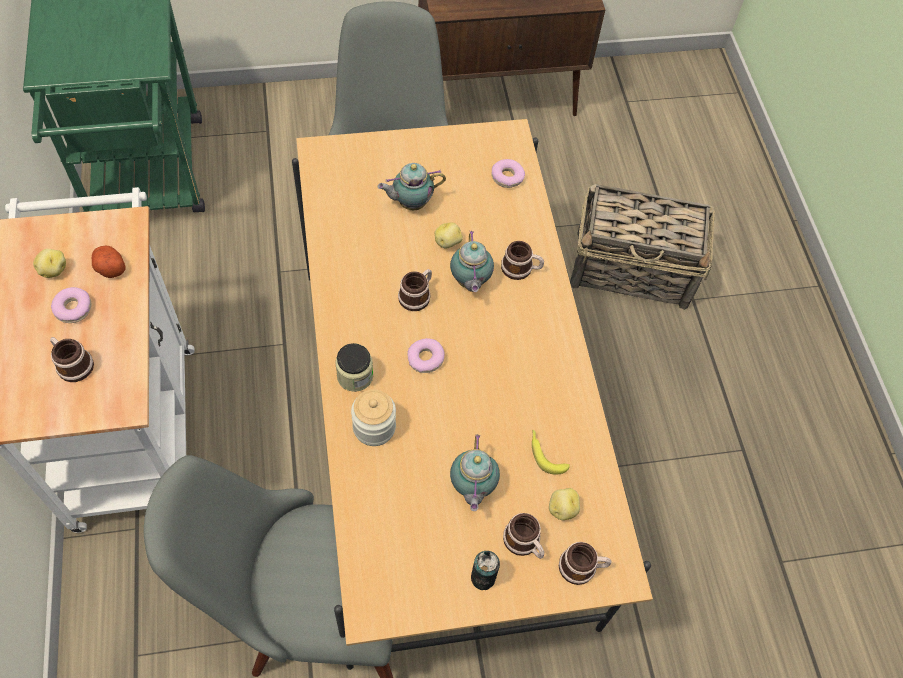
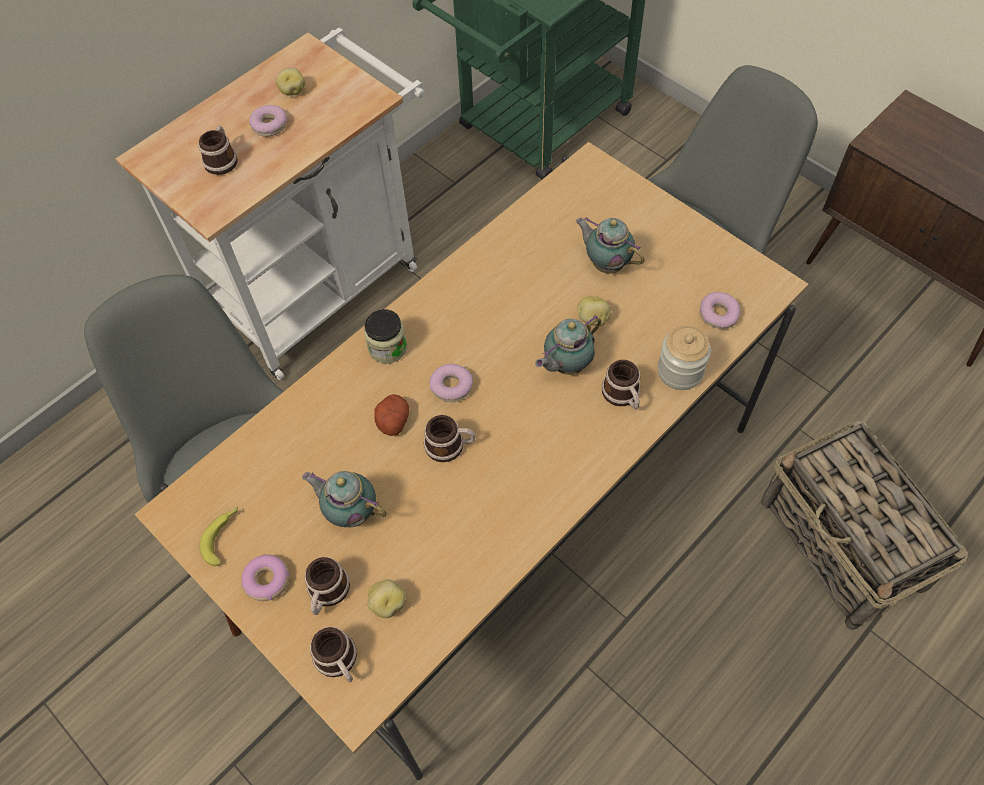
camera: 60 degrees right, 0 degrees up
potato [92,245,126,278] -> potato moved to [374,394,409,436]
jar [351,389,396,446] -> jar moved to [658,326,711,390]
mug [398,269,432,311] -> mug moved to [424,415,476,462]
teapot [450,434,500,511] -> teapot turned 60 degrees clockwise [302,471,387,527]
can [471,551,500,590] -> donut [241,555,290,601]
banana [532,429,570,475] -> banana moved to [199,507,238,566]

